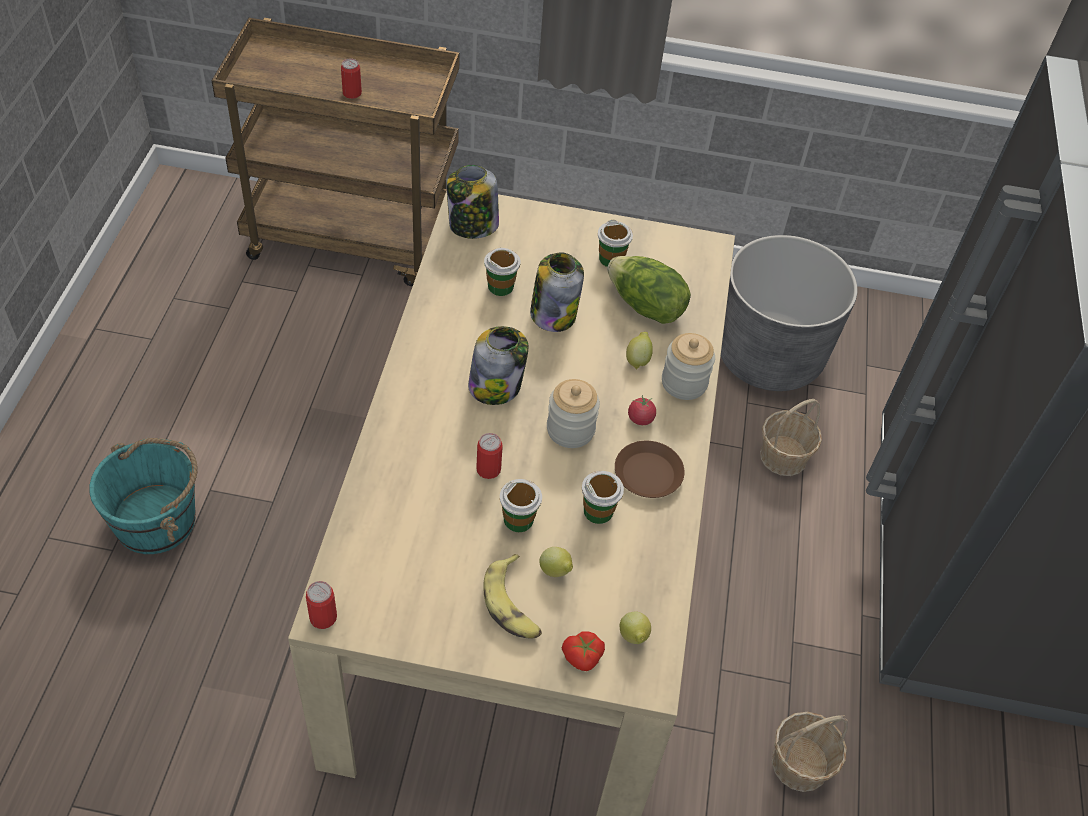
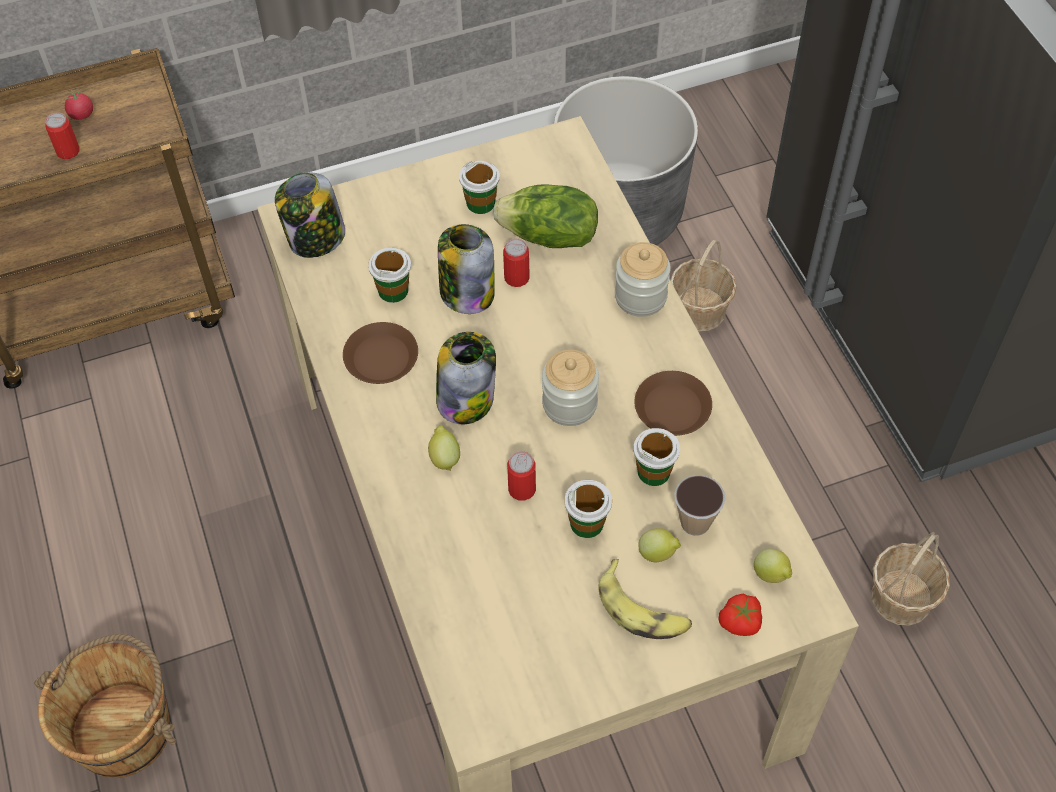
camera: 25 degrees left, 5 degrees up
turquoise bucket [89,438,198,554] -> brown bucket [34,634,176,778]
can [306,581,337,629] -> can moved to [503,238,530,287]
lemon [626,332,653,369] -> lemon moved to [428,425,460,471]
tomato [628,395,656,425] -> tomato moved to [65,90,93,120]
none -> brown plate [343,322,418,384]
none -> cup [674,475,725,536]

